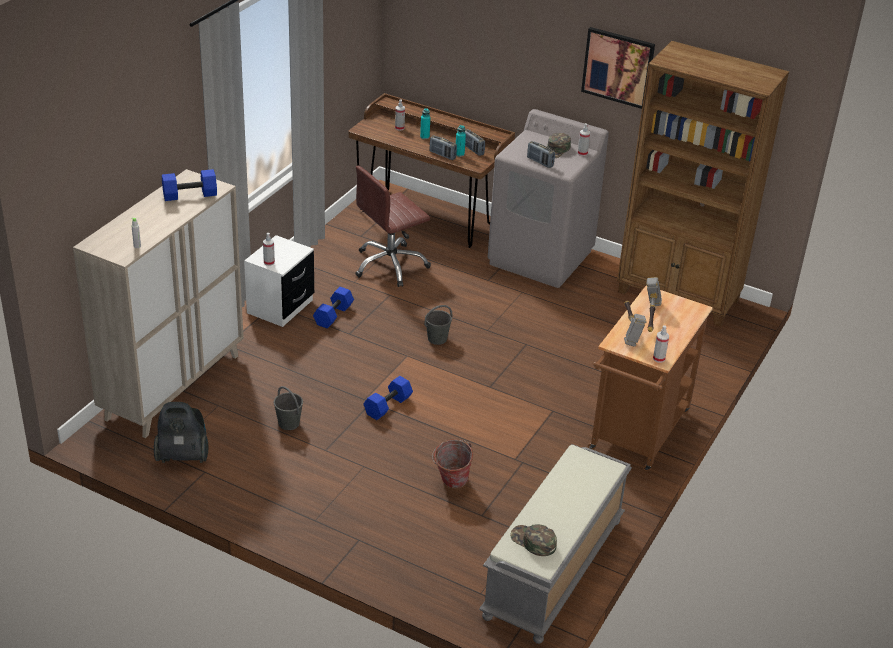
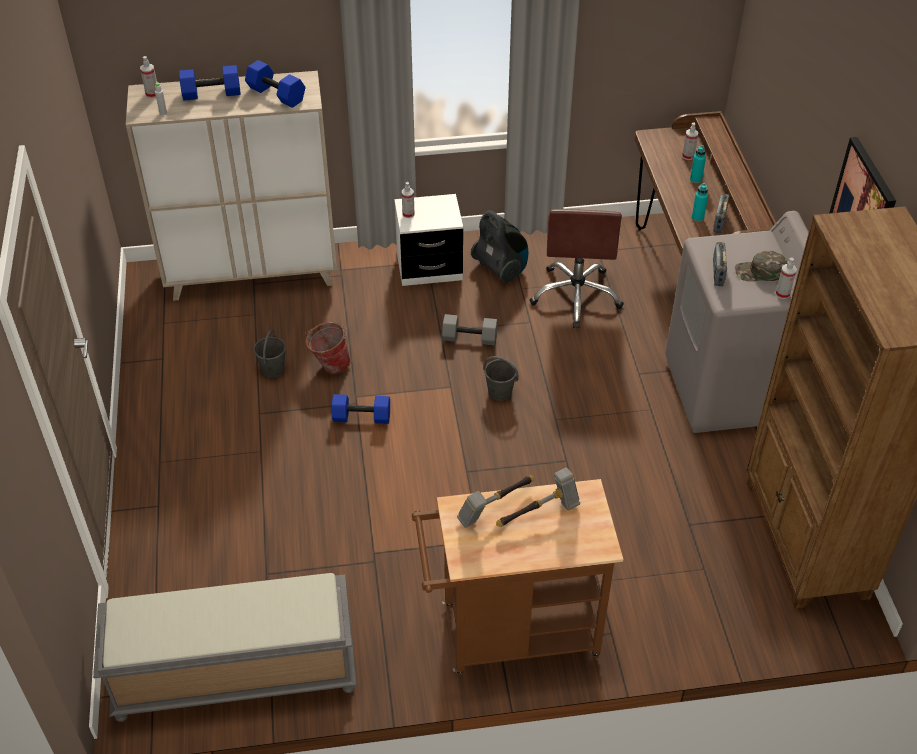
camera: 55 degrees right, 10 degrees up
vacuum cleaner [154,402,208,463] -> vacuum cleaner moved to [471,210,528,283]
blue dumbbell [313,287,354,329] -> blue dumbbell moved to [179,65,241,101]
brown office chair [355,165,431,287] -> brown office chair turned 105 degrees counterclockwise [530,209,624,328]
radio [430,135,457,160] -> none
bucket [432,439,473,489] -> bucket moved to [305,322,351,374]
green cap [510,524,557,556] -> none
spray bottle [653,325,669,363] -> spray bottle moved to [140,56,157,98]
none -> grey dumbbell [442,314,498,345]

